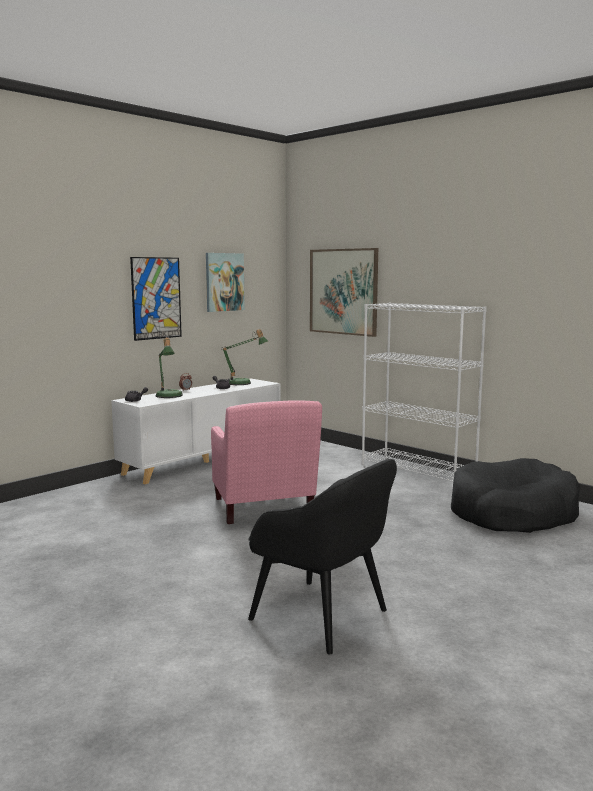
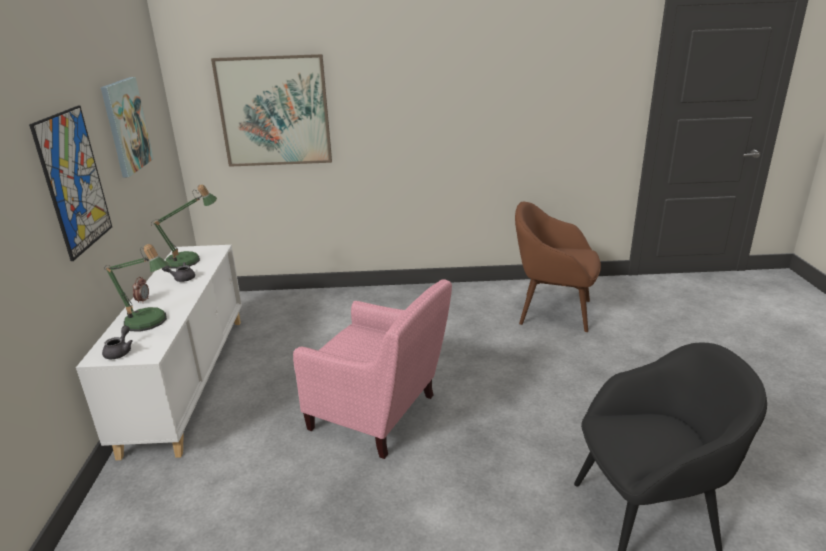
camera: 45 degrees left, 15 degrees up
white bookcase [362,303,487,481] -> none
black dog bed [451,458,580,533] -> brown armchair [515,201,601,332]

